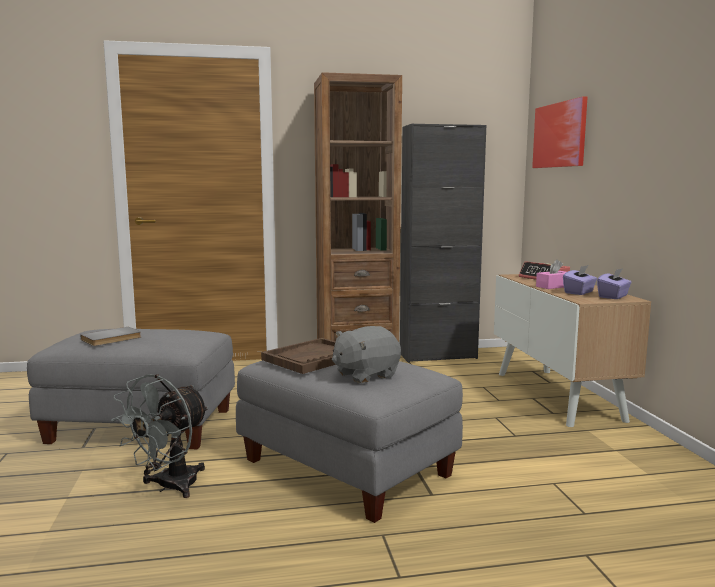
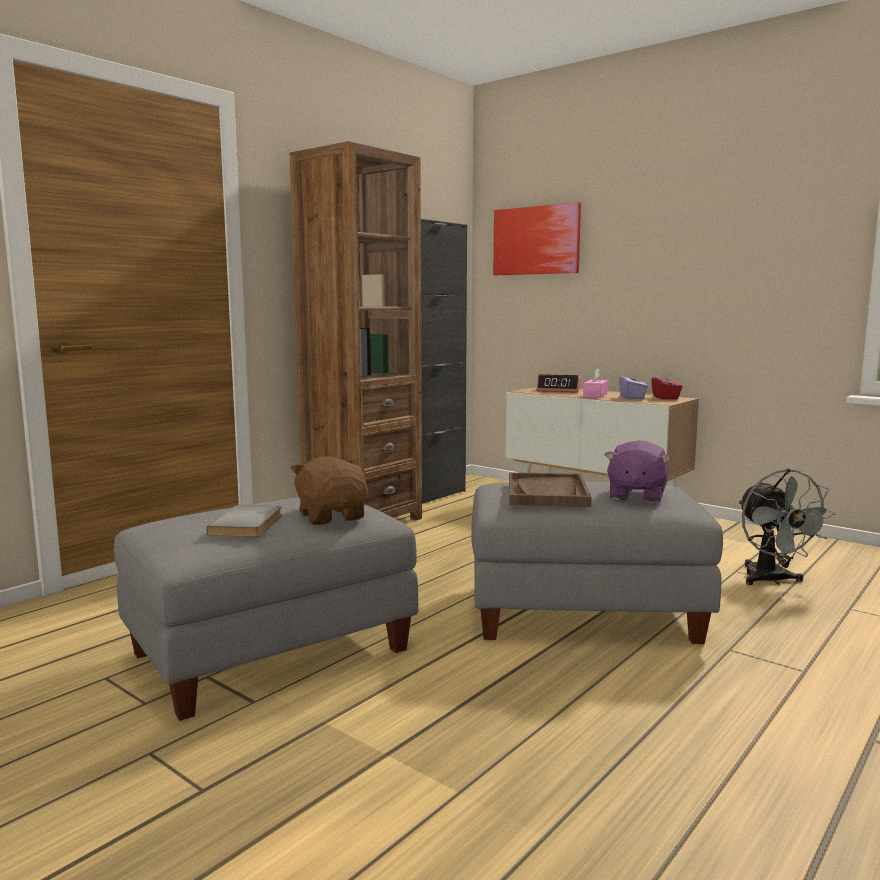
camera: 40 degrees left, 0 degrees up
grey fan [111,374,209,498] -> grey fan moved to [739,469,836,585]
grey plush toy [332,326,401,383] -> purple plush toy [605,440,671,503]
purple tissue box [597,268,632,299] -> red tissue box [651,370,682,399]
none -> brown plush toy [290,456,368,525]

